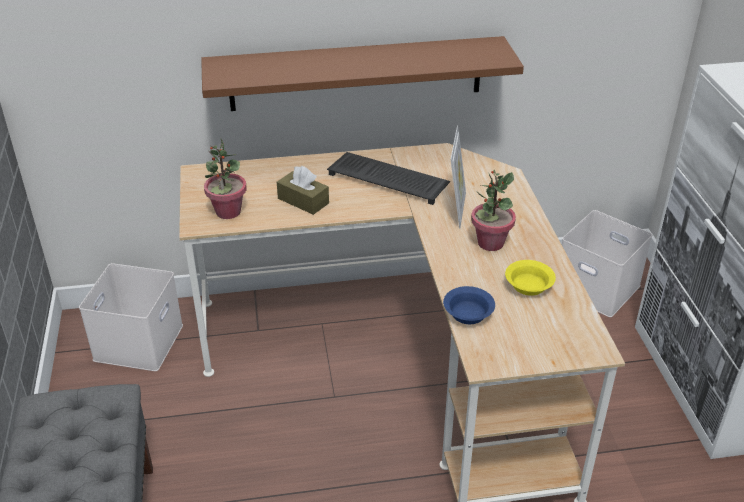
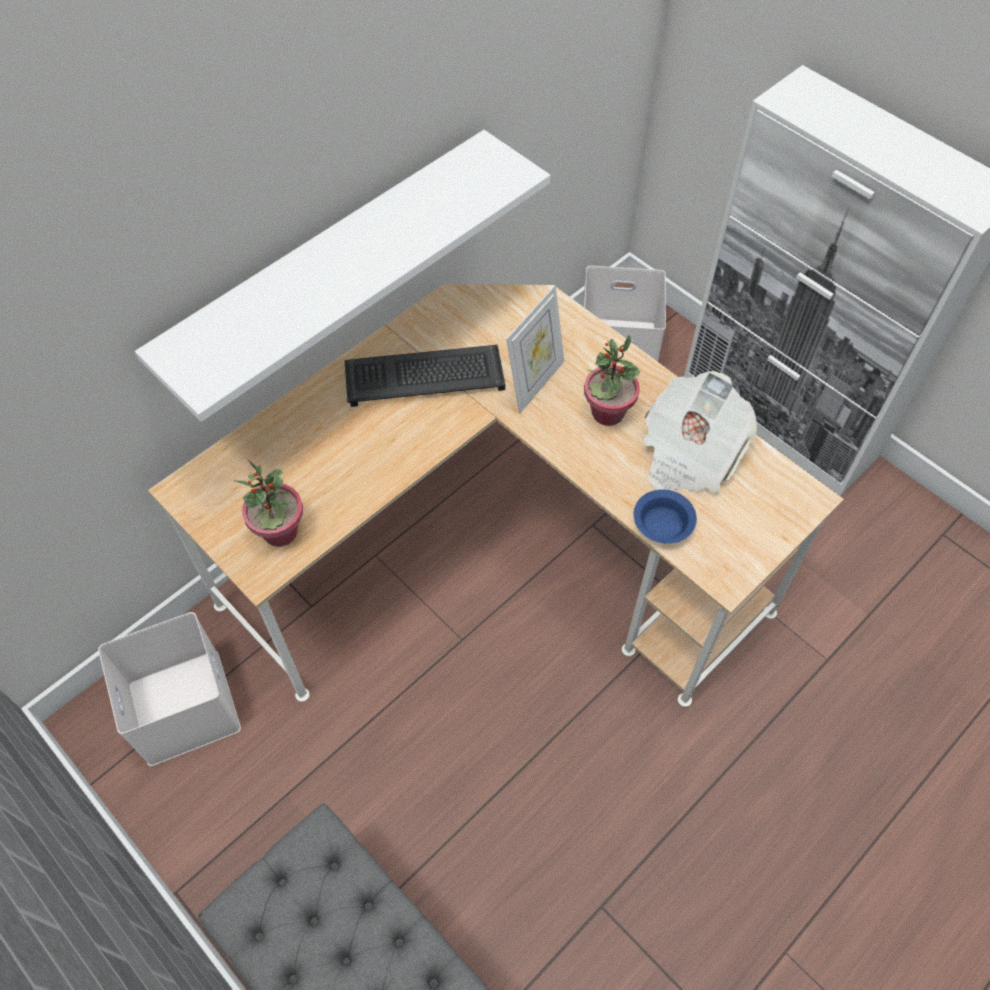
camera: 35 degrees left, 20 degrees up
brown shelf [201,36,524,111] -> white shelf [135,130,550,422]
brown tissue box [277,166,329,215] -> none
picture frame [451,125,466,229] -> picture frame turned 60 degrees clockwise [506,285,564,414]
yellow bowl [505,260,556,296] -> newspaper [643,371,757,493]

